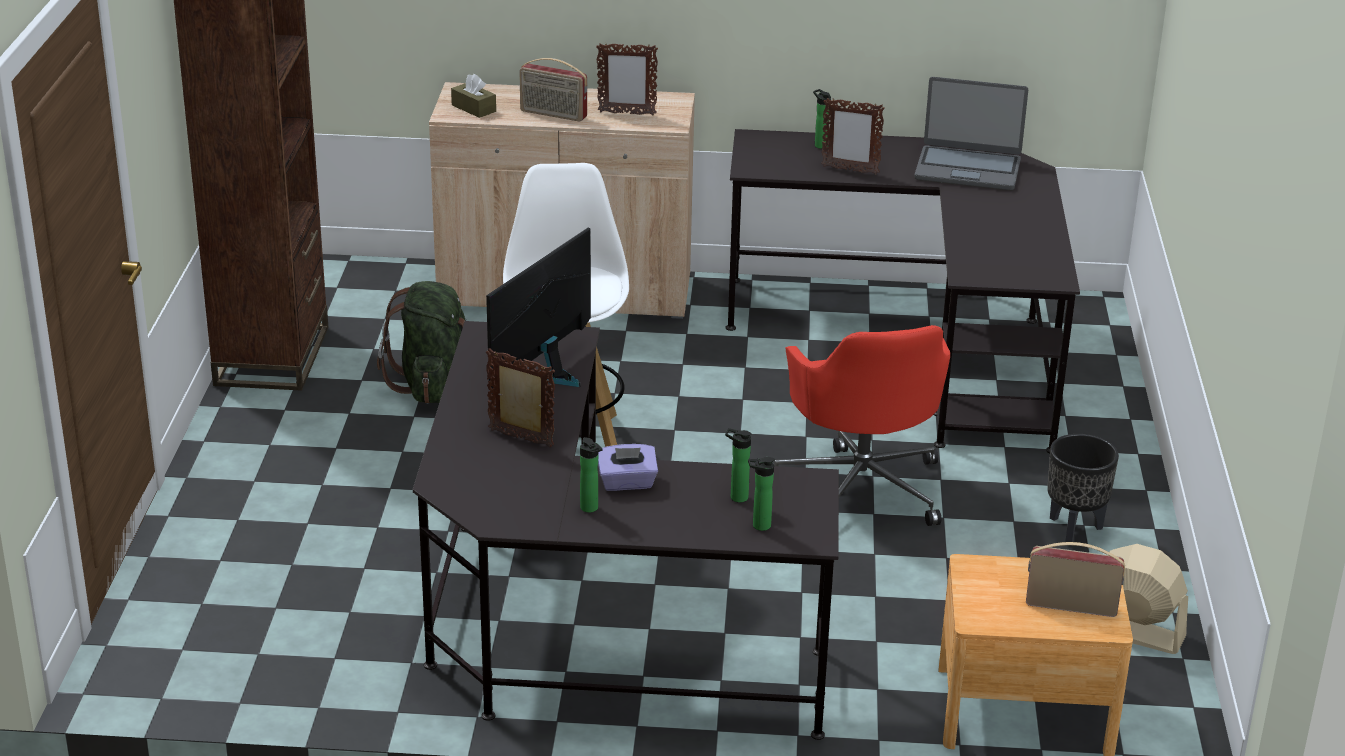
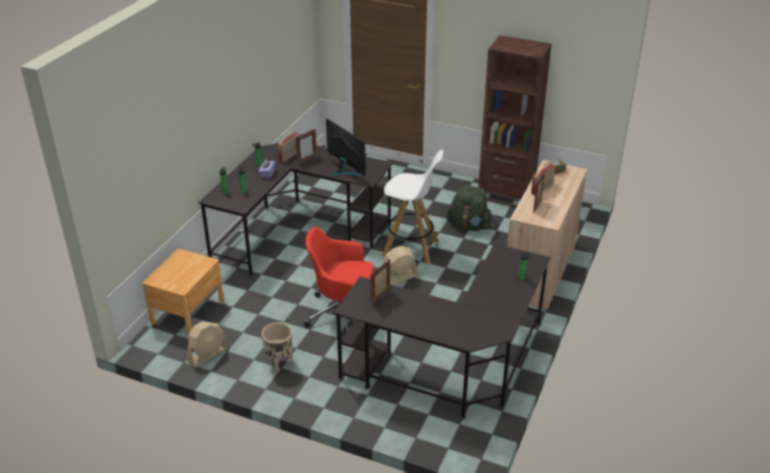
camera: 110 degrees right, 5 degrees up
picture frame [821,98,885,174] -> picture frame moved to [370,259,390,305]
laptop [914,77,1028,190] -> none
radio [1026,542,1125,617] -> radio moved to [278,132,299,162]
black planter [1047,434,1119,546] -> beige planter [262,323,293,373]
none -> beige fan [383,246,418,285]

